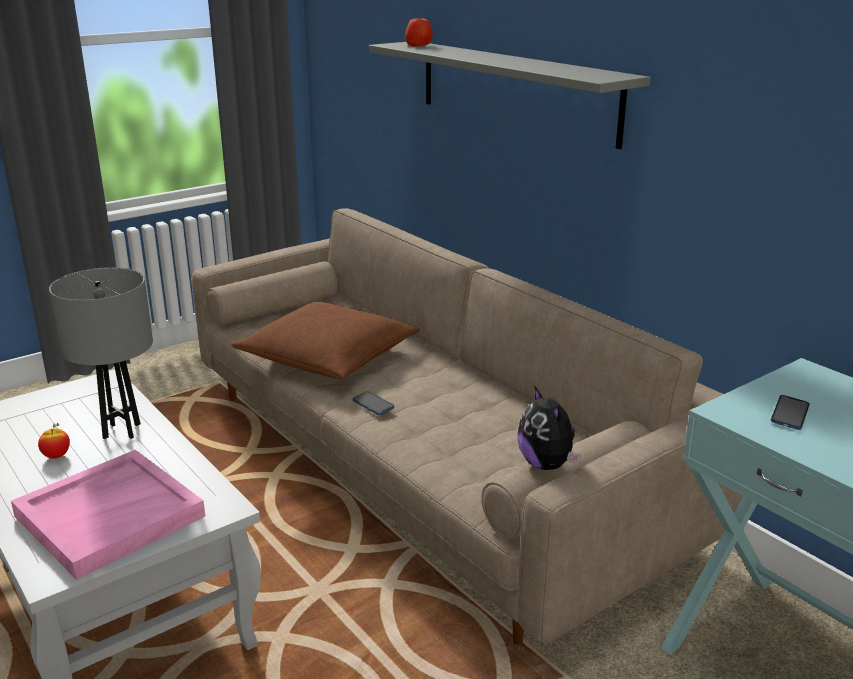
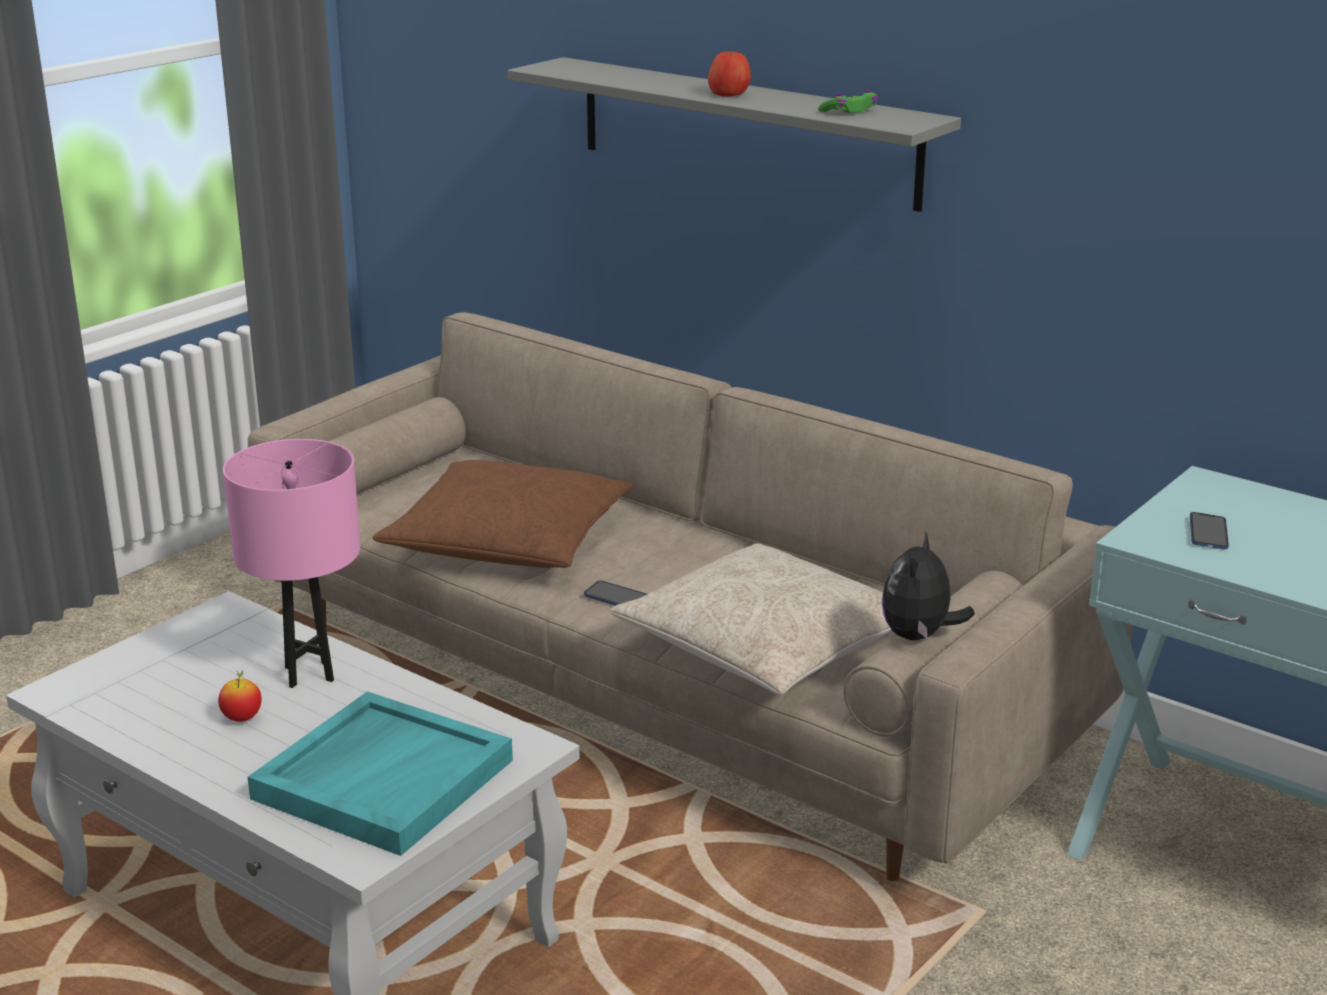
camera: 15 degrees left, 0 degrees up
pink tray [11,450,205,580] -> turquoise tray [248,691,513,856]
grey table lamp [49,267,153,439] -> pink table lamp [223,439,360,688]
apple [405,17,433,46] -> apple moved to [708,50,751,97]
plush toy [518,385,581,470] -> plush toy turned 60 degrees clockwise [881,531,975,640]
none -> beige pillow [610,543,892,695]
none -> green game controller [818,90,878,113]

